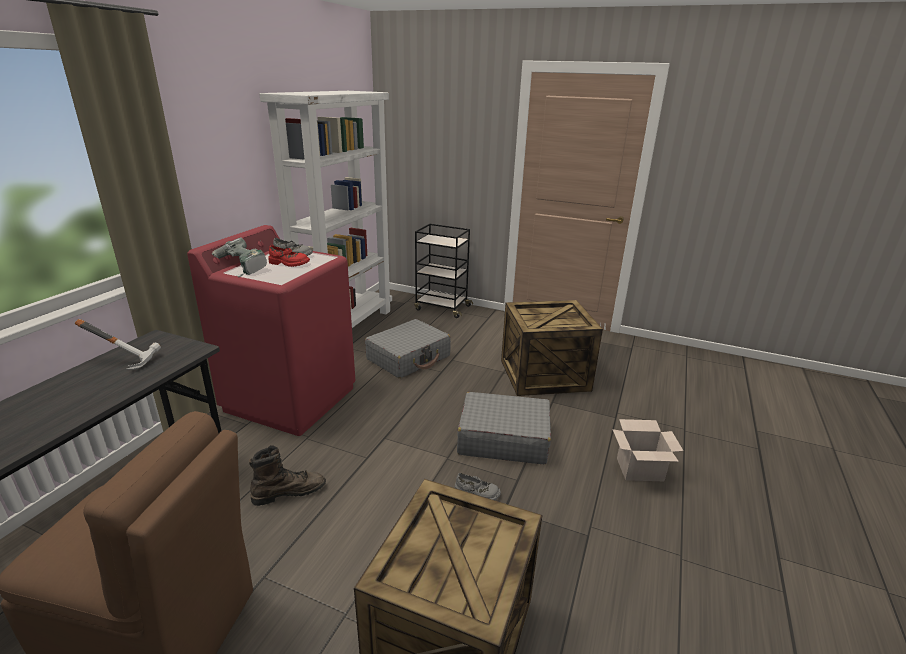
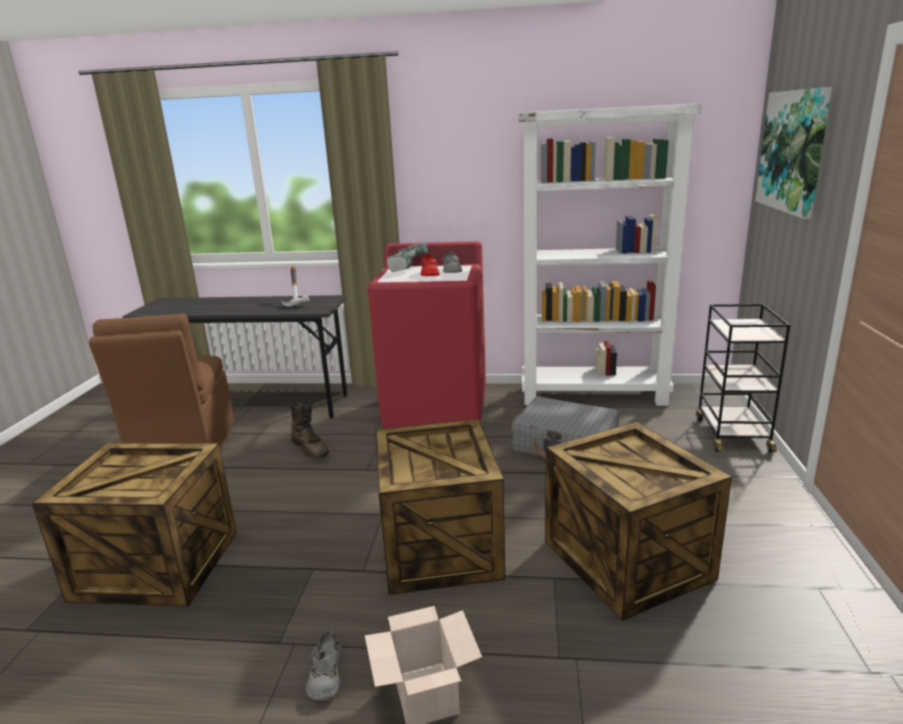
camera: 75 degrees right, 5 degrees down
grey shoe [455,473,501,500] -> grey shoe moved to [306,631,342,700]
grey suitcase [457,392,551,464] -> crate [375,419,505,595]
none -> picture [755,87,832,219]

